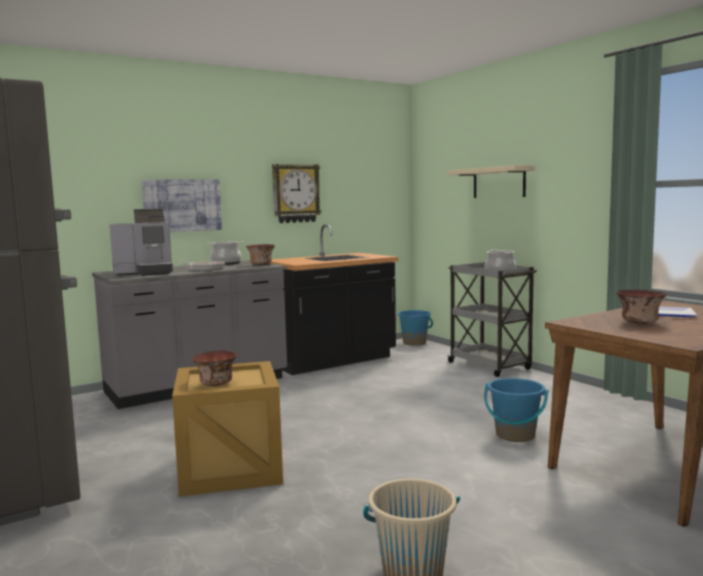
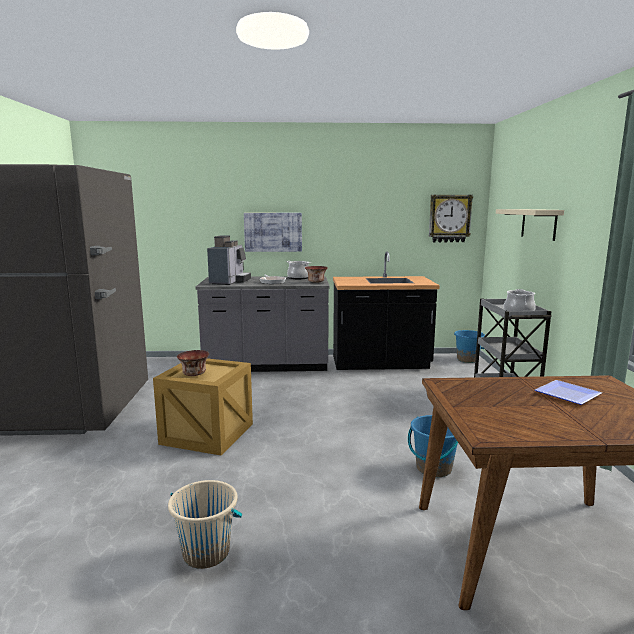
camera: 30 degrees right, 5 degrees up
coffee machine [110,209,173,276] -> coffee machine turned 90 degrees counterclockwise [207,235,251,285]
wall clock [272,164,321,223] -> wall clock moved to [429,195,473,242]
bowl [616,290,667,324] -> none

